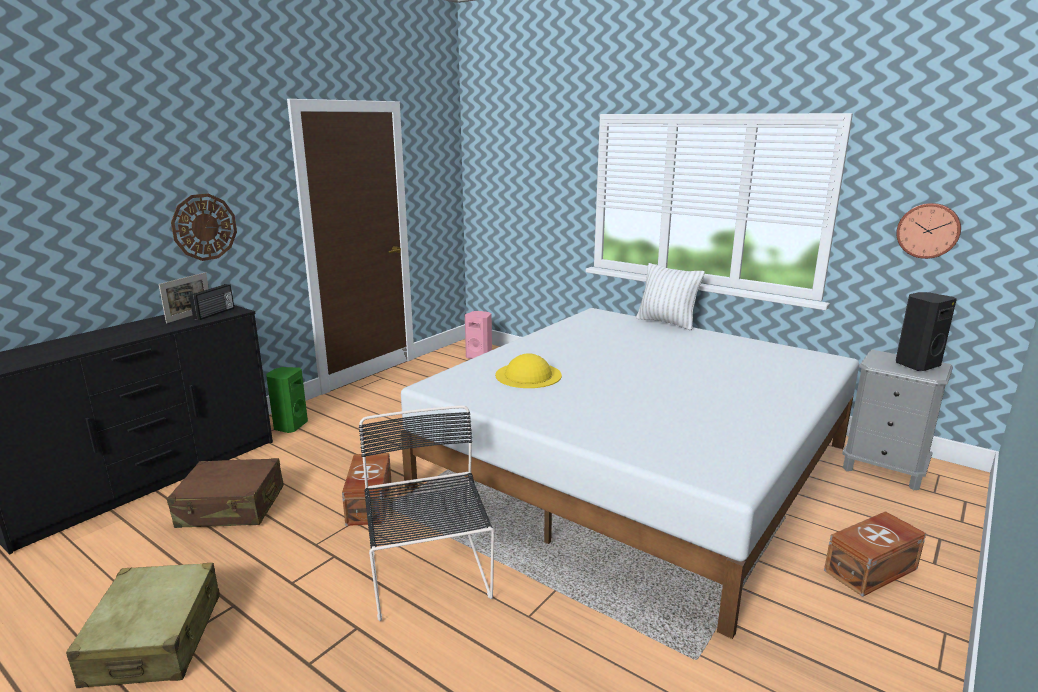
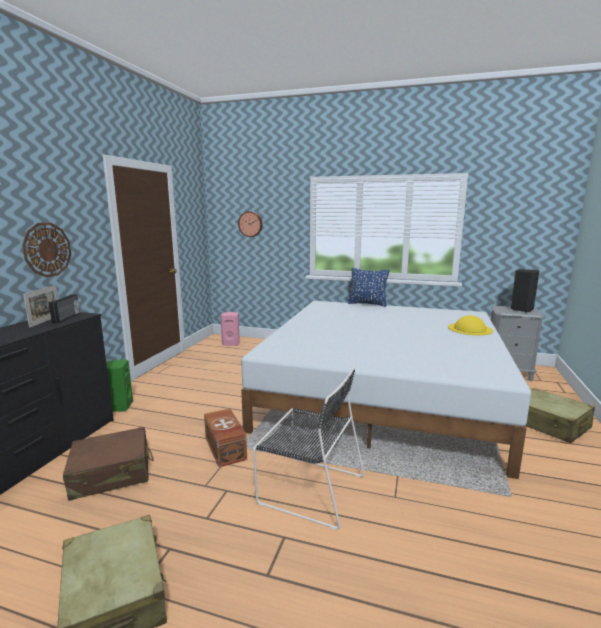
camera: 20 degrees left, 5 degrees down
black chair [359,405,494,621] -> black chair turned 150 degrees clockwise [253,366,364,530]
yellow hat [495,353,562,388] -> yellow hat moved to [448,315,493,335]
white pillow [636,263,705,330] -> blue pillow [348,268,389,307]
brown storage box [824,511,926,597] -> beige suitcase [525,388,595,443]
wall clock [896,203,961,259] -> wall clock moved to [238,211,263,237]

